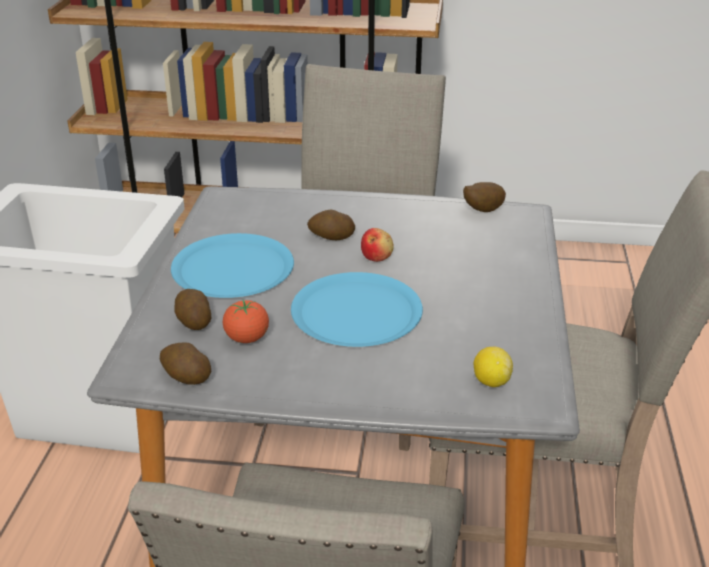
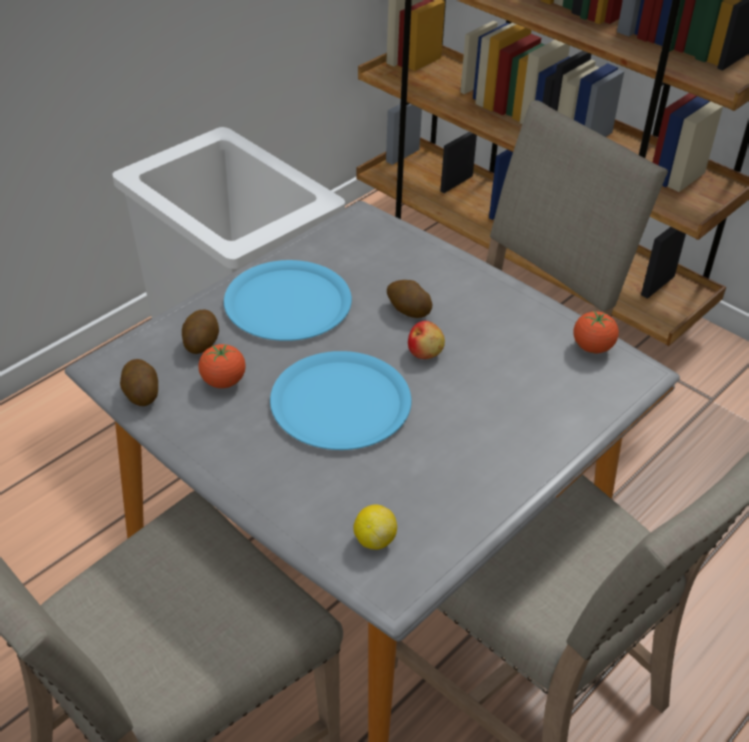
camera: 35 degrees right, 10 degrees up
potato [463,182,506,212] -> tomato [573,311,619,353]

